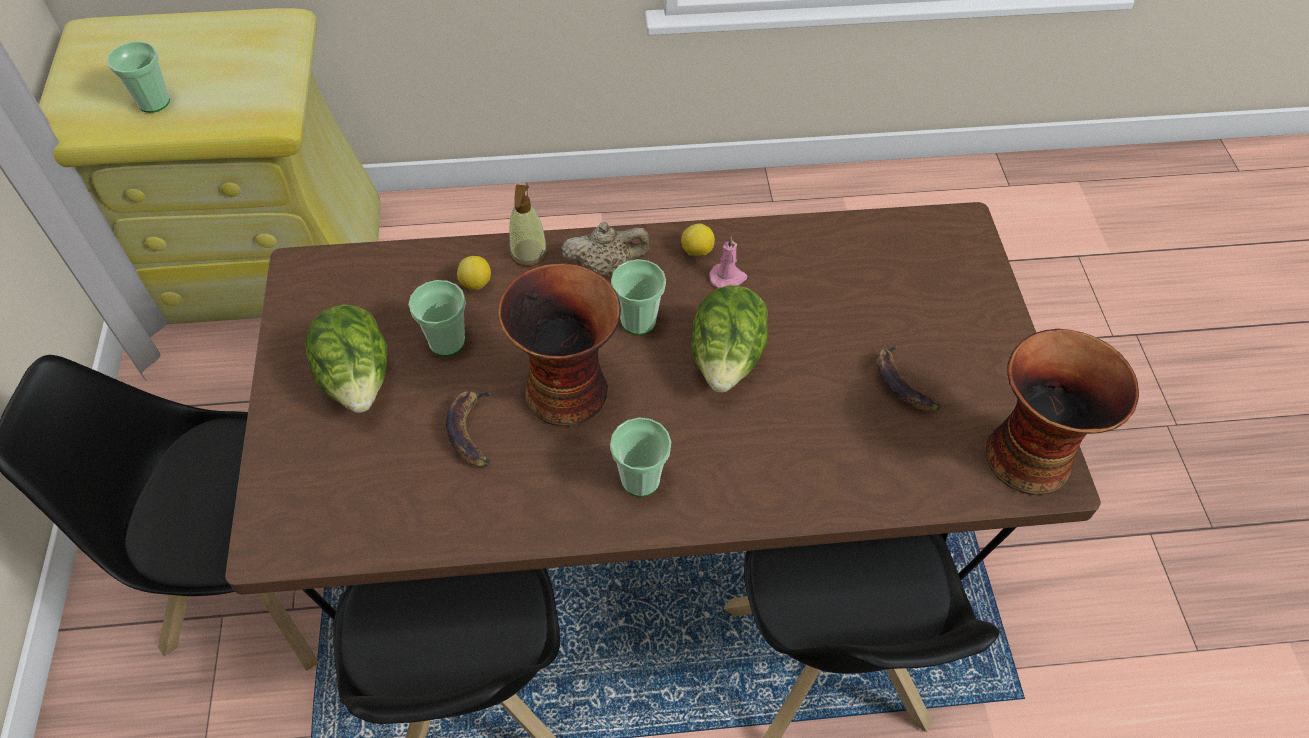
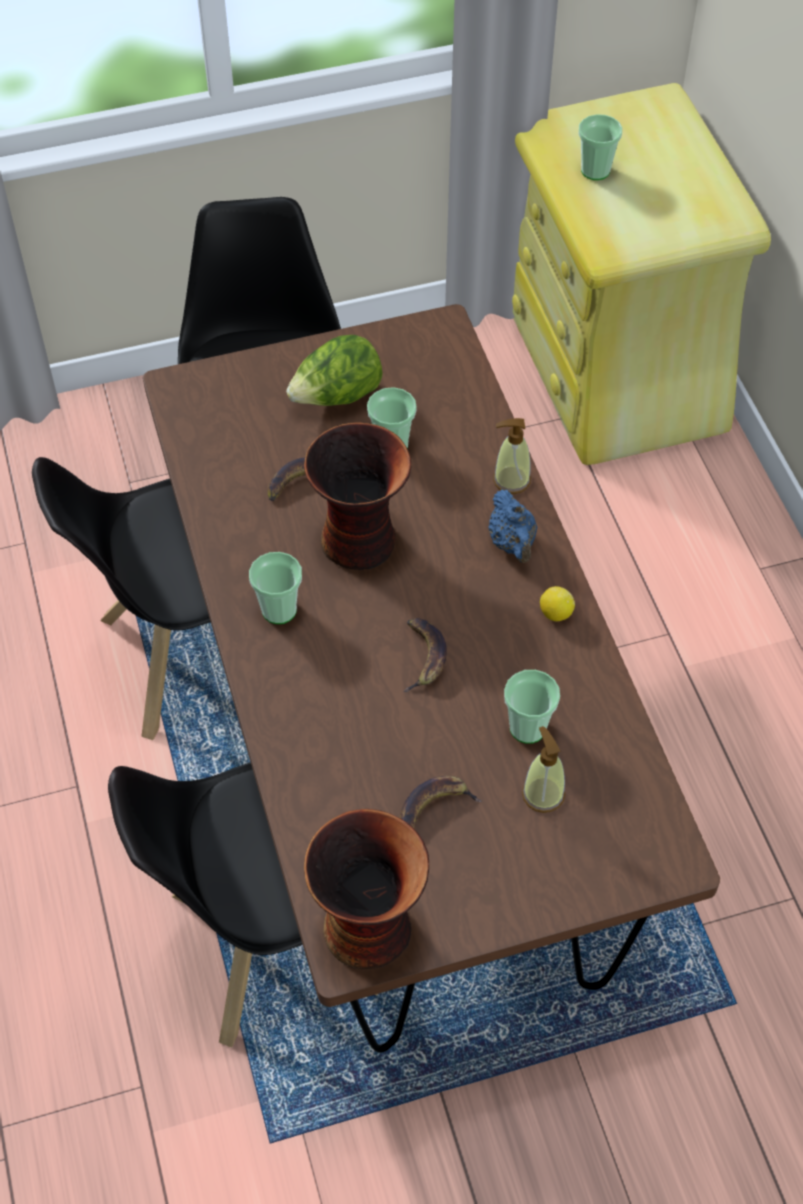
camera: 80 degrees right, 0 degrees up
lemon [457,256,491,290] -> none
beige teapot [561,222,652,276] -> blue teapot [488,490,538,563]
cup [611,259,666,335] -> cup moved to [504,670,560,744]
lettuce [691,285,768,393] -> banana [404,618,447,692]
pink candle [709,236,747,288] -> none
none -> soap dispenser [522,726,565,813]

